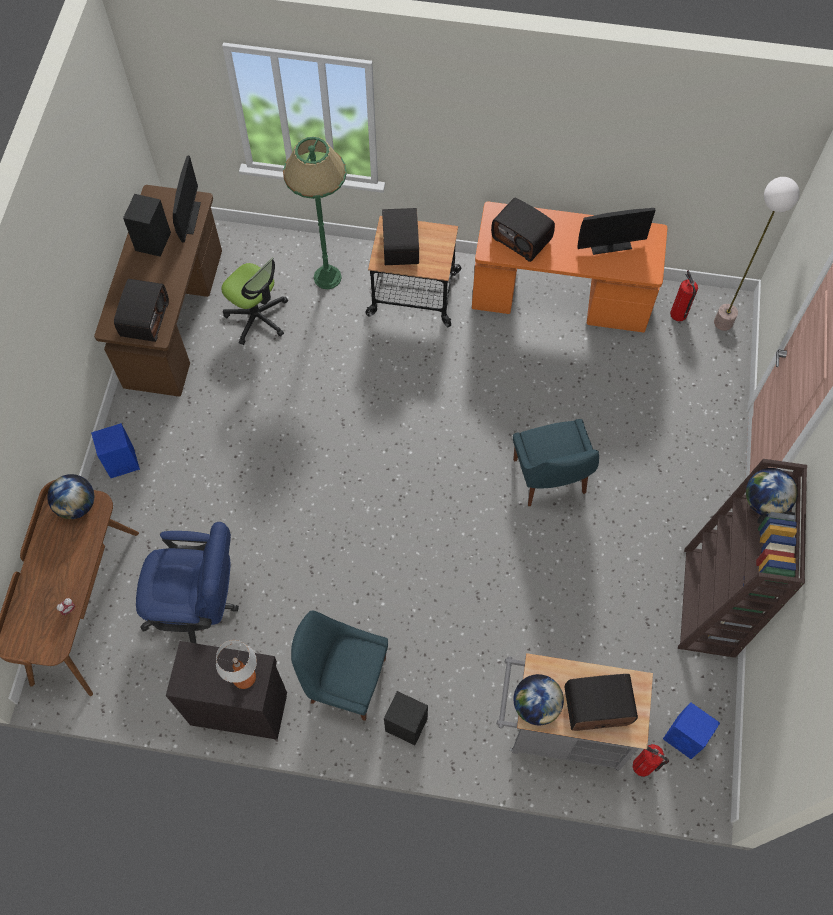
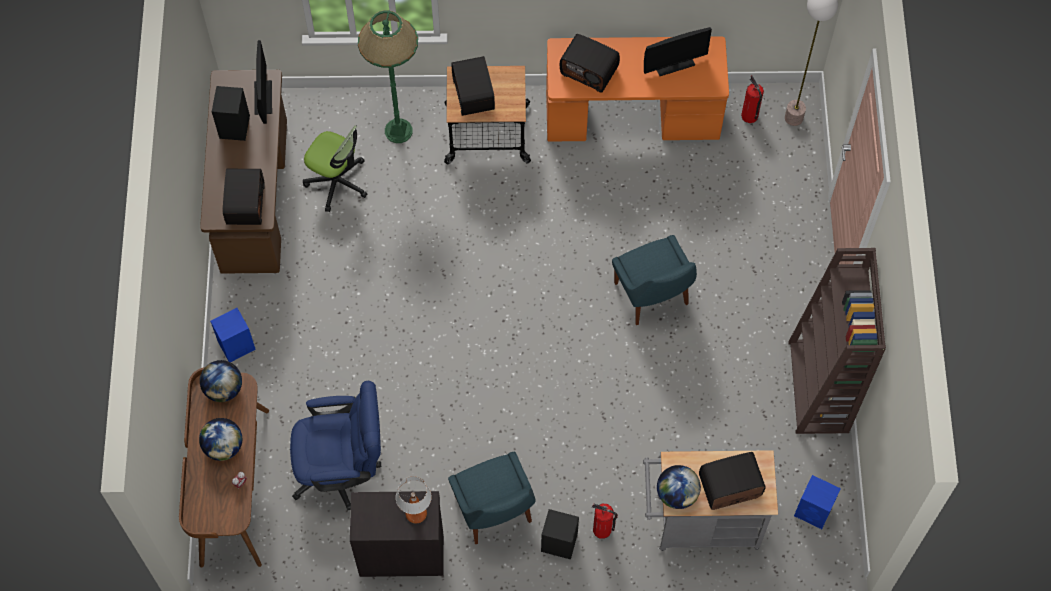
camera: 10 degrees left, 0 degrees up
blue chair [291,611,388,721] -> blue chair turned 120 degrees counterclockwise [448,452,536,544]
fire extinguisher [632,744,669,777] -> fire extinguisher moved to [592,504,618,539]
globe [746,468,798,516] -> globe moved to [199,418,242,461]

